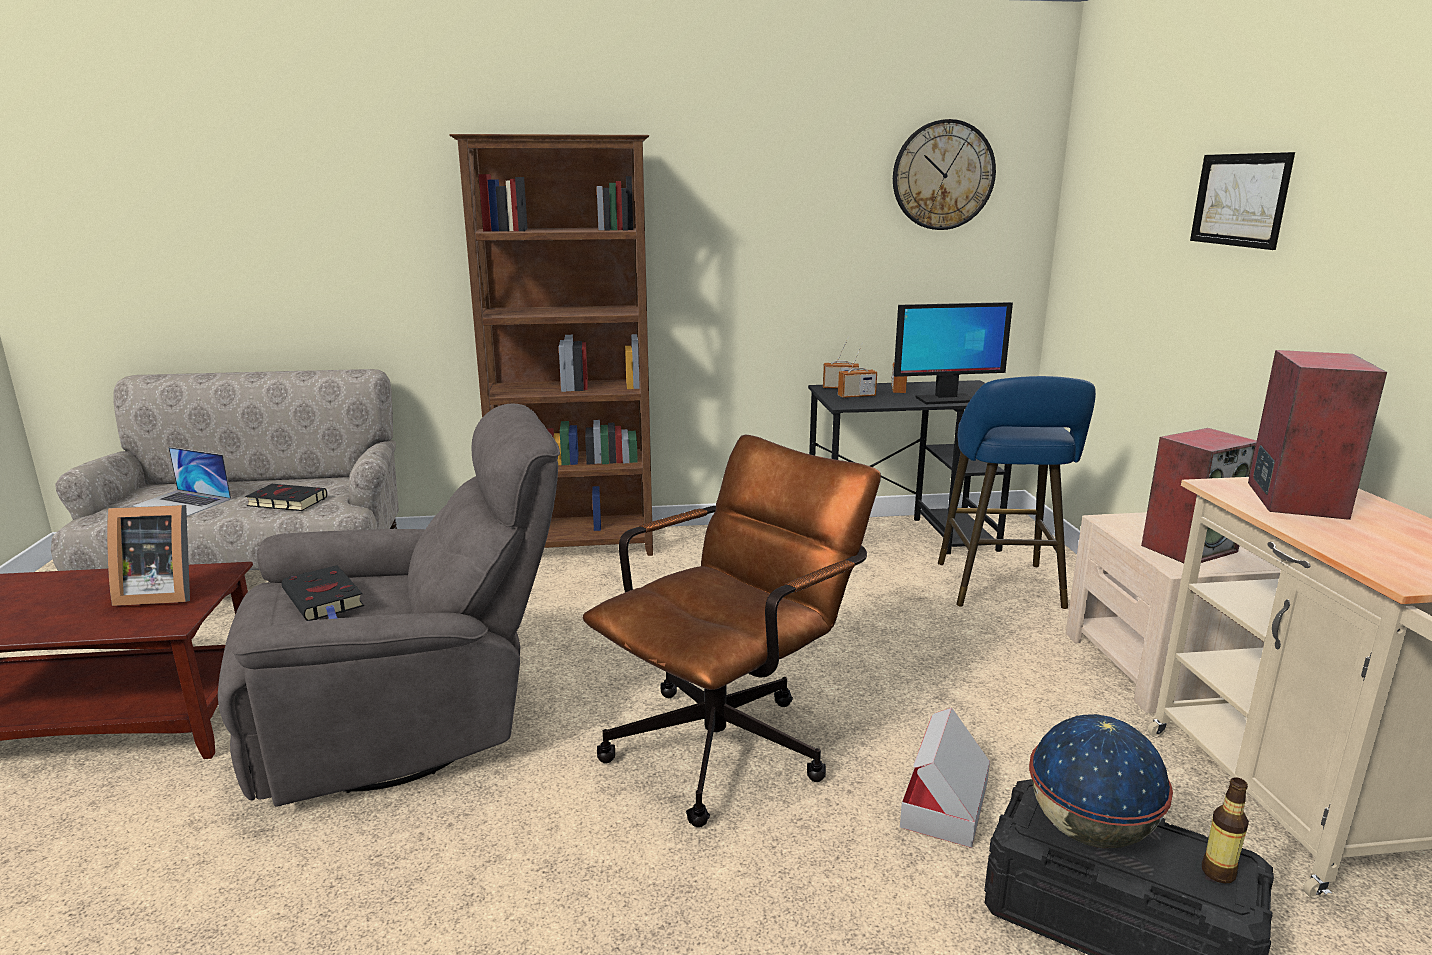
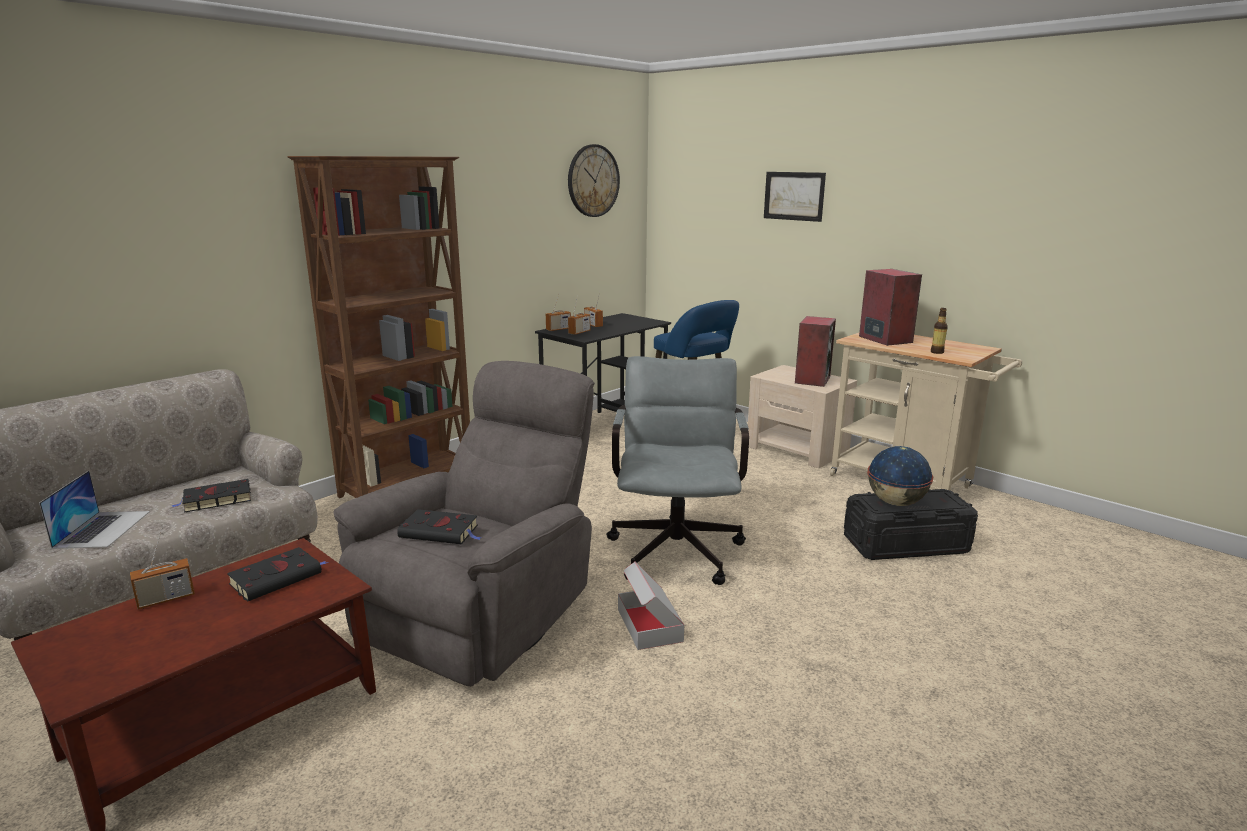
camera: 40 degrees left, 0 degrees up
picture frame [107,505,190,606] -> black book [227,547,327,601]
laptop [133,447,231,516] -> laptop turned 75 degrees counterclockwise [39,471,150,549]
brown office chair [582,435,881,828] -> grey office chair [606,356,749,585]
monitor [894,302,1013,404] -> none
cardboard box [900,708,990,848] -> cardboard box moved to [618,562,684,650]
bottle [1202,778,1249,883] -> bottle moved to [931,308,948,354]
none -> radio [130,528,195,609]

